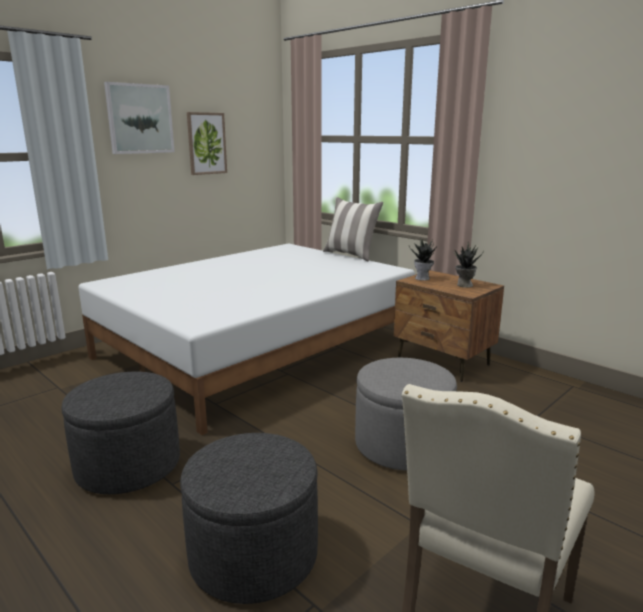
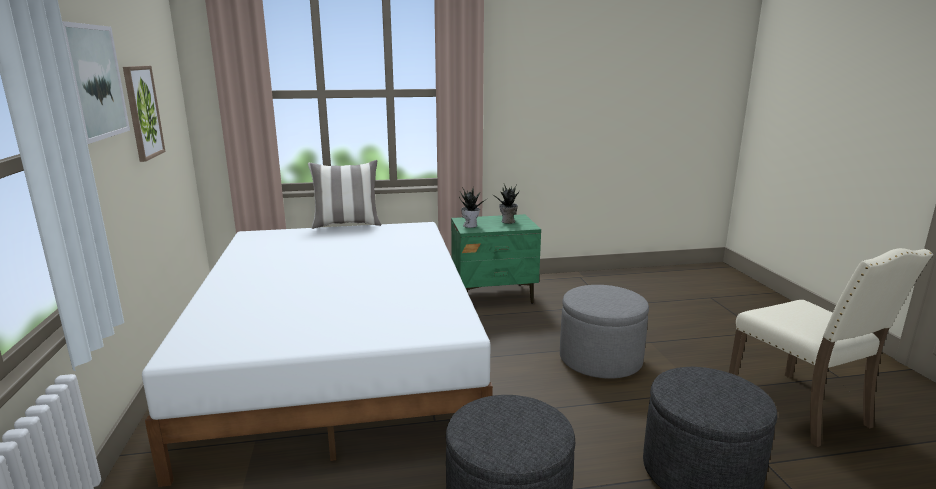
camera: 55 degrees left, 0 degrees up
brown nightstand [394,270,504,382] -> green nightstand [451,214,541,304]

